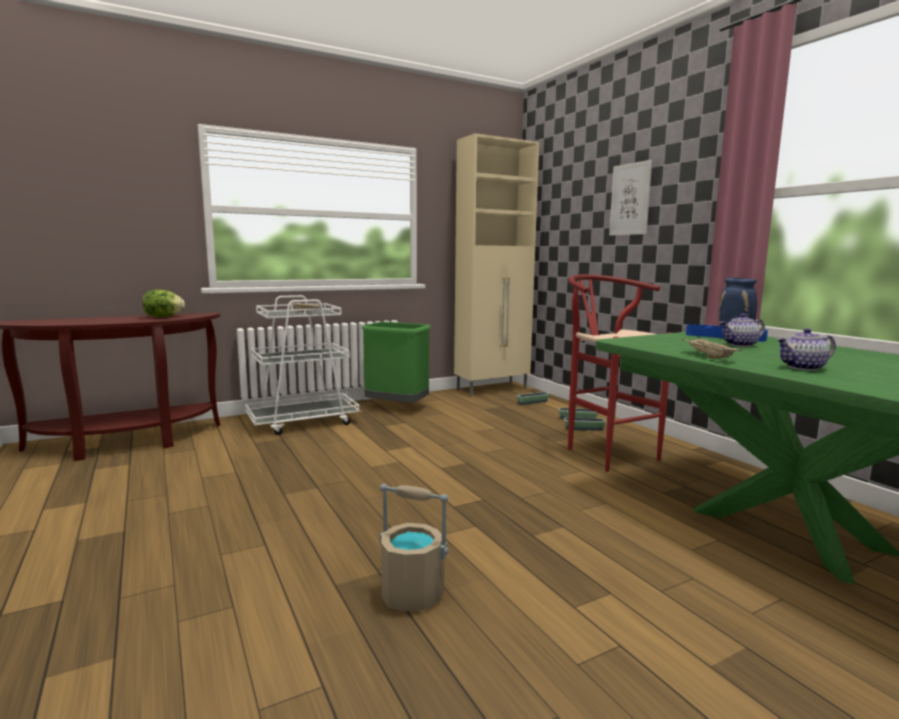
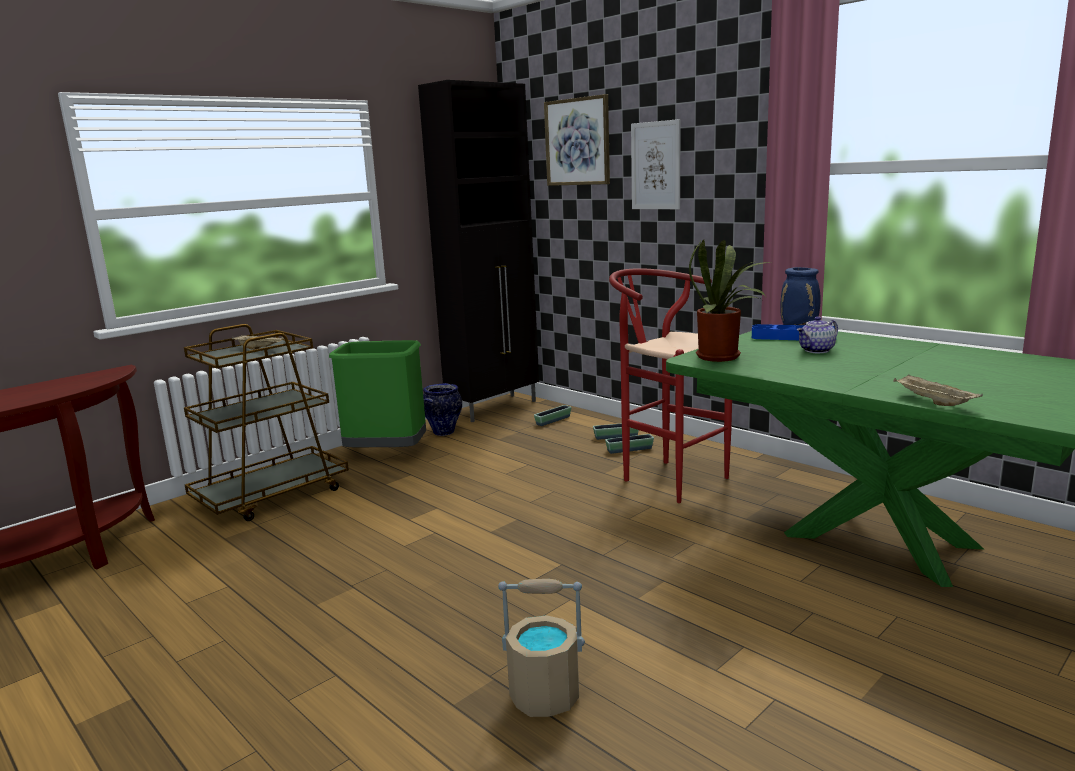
camera: 15 degrees left, 5 degrees up
lettuce [142,289,185,317] -> none
white cart [245,295,360,435] -> brown cart [184,324,349,521]
beige cabinet [454,133,539,396] -> black cabinet [418,80,539,422]
beige tray [682,338,742,359] -> beige tray moved to [893,374,983,406]
teapot [776,328,836,371] -> none
none -> vase [423,383,462,436]
none -> picture [544,94,610,186]
none -> potted plant [689,239,770,362]

